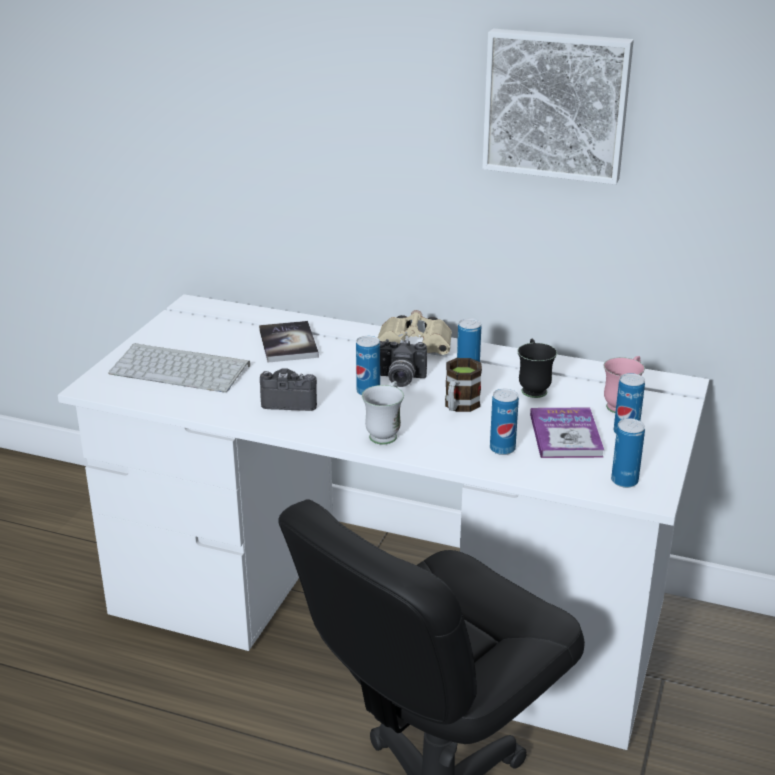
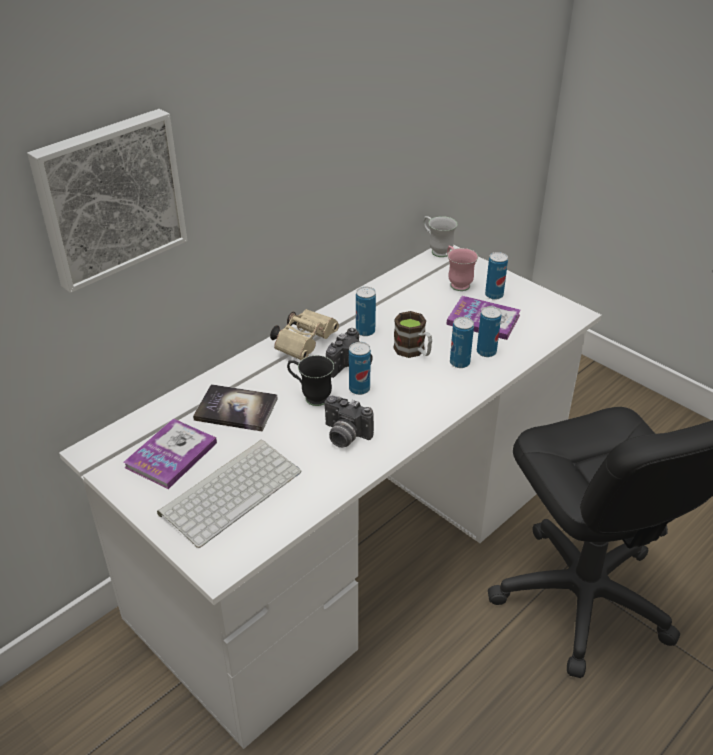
camera: 65 degrees left, 10 degrees up
camera [260,368,317,411] -> camera turned 90 degrees counterclockwise [324,396,374,448]
white mug [362,381,404,445] -> white mug moved to [423,216,457,257]
picture [482,29,634,185] -> picture moved to [27,109,187,293]
black mug [517,339,557,398] -> black mug moved to [287,355,334,406]
can [611,418,645,488] -> can moved to [450,317,474,368]
none -> book [124,418,217,489]

